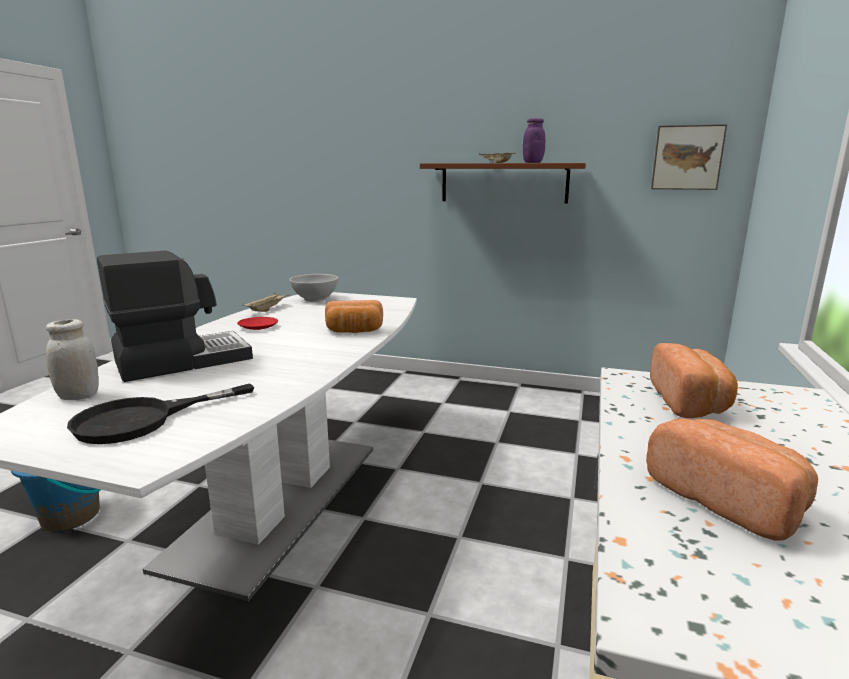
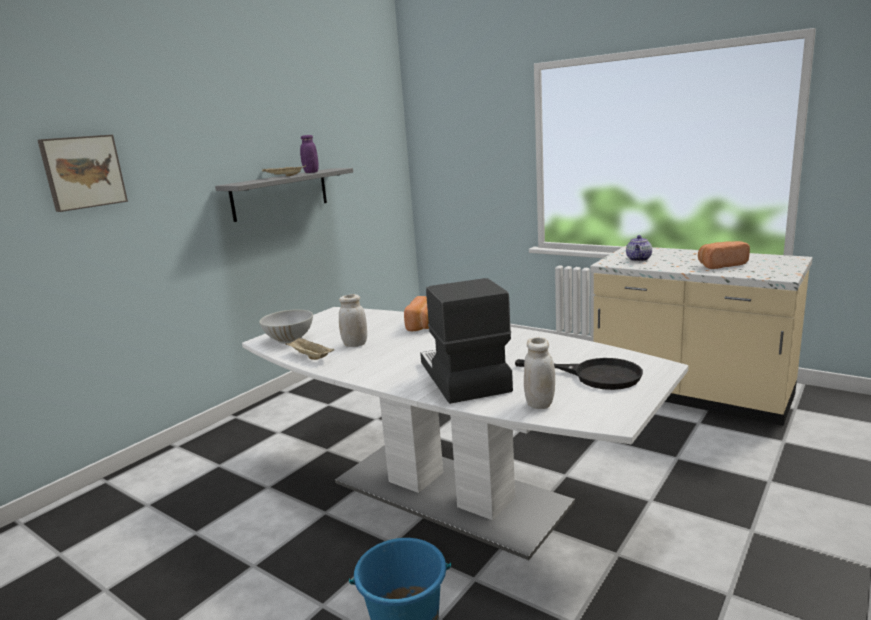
camera: 70 degrees left, 0 degrees up
black frying pan [67,384,254,444] -> black frying pan turned 45 degrees counterclockwise [515,358,643,390]
red plate [237,317,278,330] -> none
brown shelf [420,163,586,204] -> grey shelf [215,168,353,222]
bread [650,343,738,418] -> teapot [626,235,652,261]
picture [651,124,727,190] -> picture moved to [38,135,128,212]
none -> white jar [339,294,367,347]

